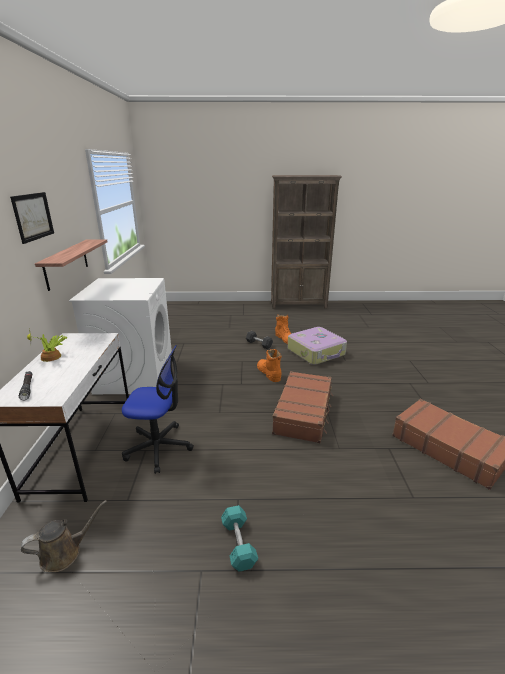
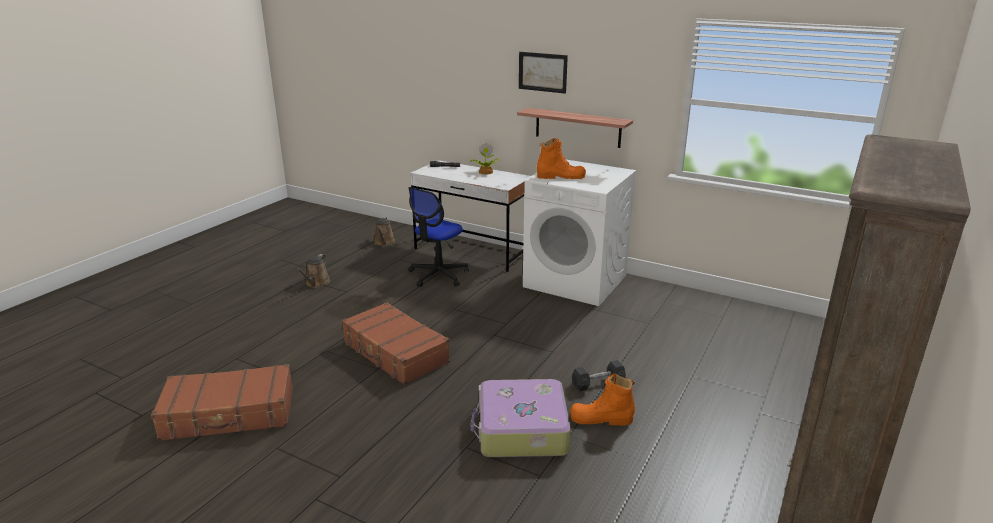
camera: 120 degrees right, 0 degrees up
turquoise dumbbell [221,505,258,572] -> brown watering can [296,254,331,288]
orange boot [257,349,282,382] -> orange boot moved to [537,138,586,179]

